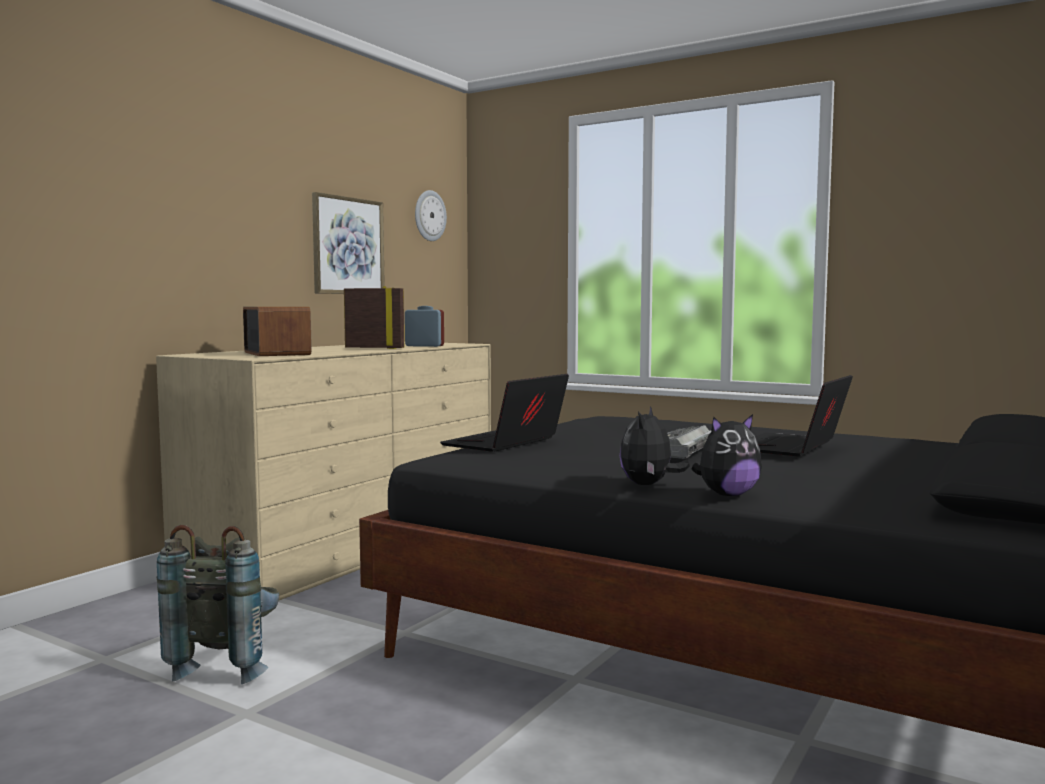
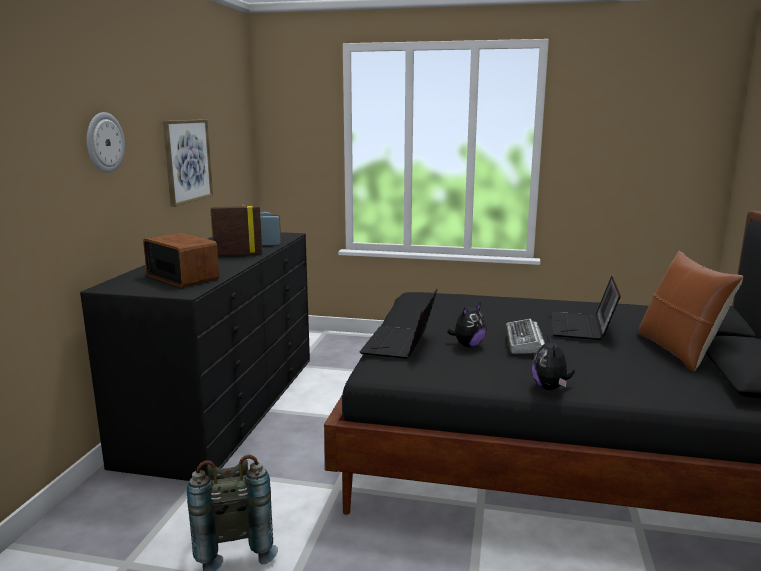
camera: 20 degrees left, 10 degrees up
beige dresser [156,342,491,601] -> black dresser [80,232,310,481]
wall clock [415,190,447,241] -> wall clock moved to [87,112,125,173]
plush toy [692,414,762,496] -> plush toy moved to [447,302,487,347]
none -> brown pillow [638,251,743,372]

